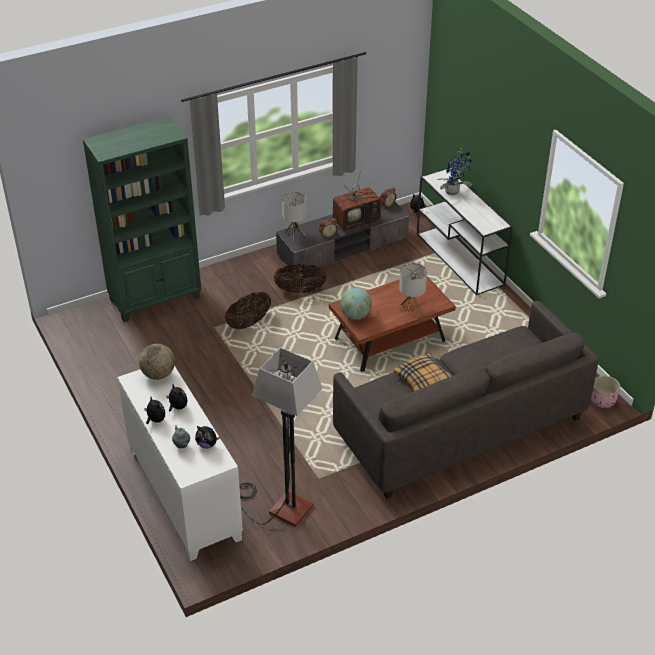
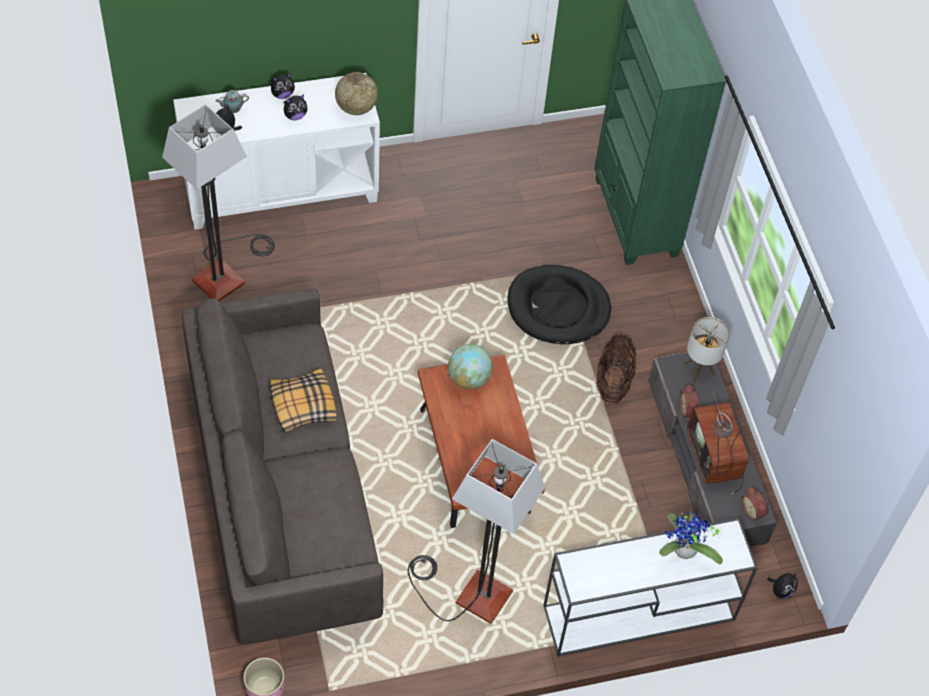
camera: 100 degrees right, 15 degrees up
basket [225,292,271,329] -> black dog bed [507,265,611,344]
table lamp [399,263,427,315] -> none
none -> floor lamp [408,439,545,624]

